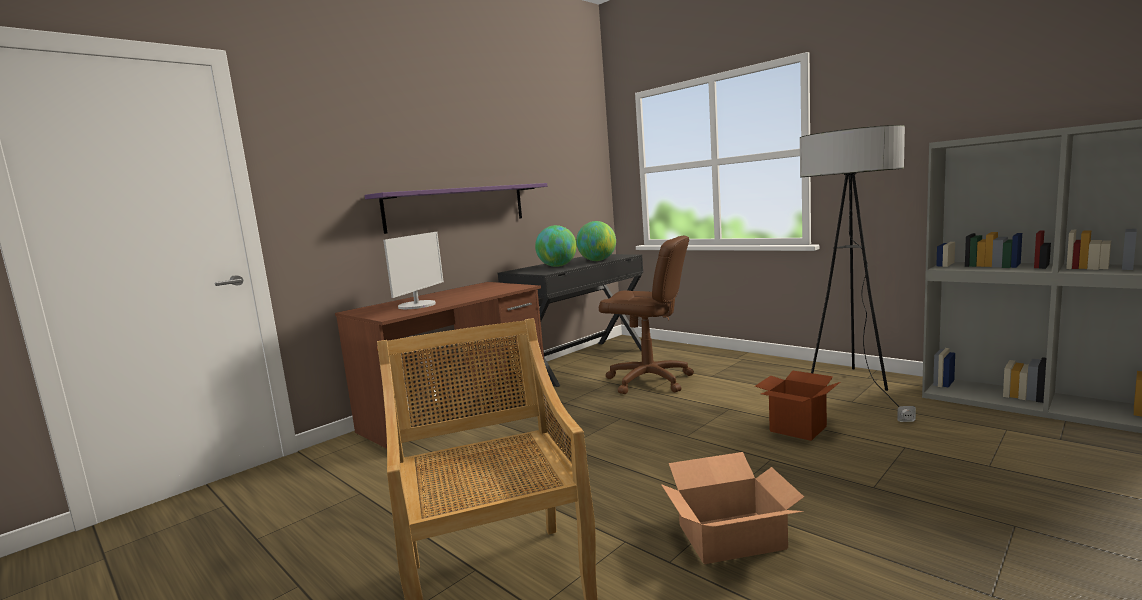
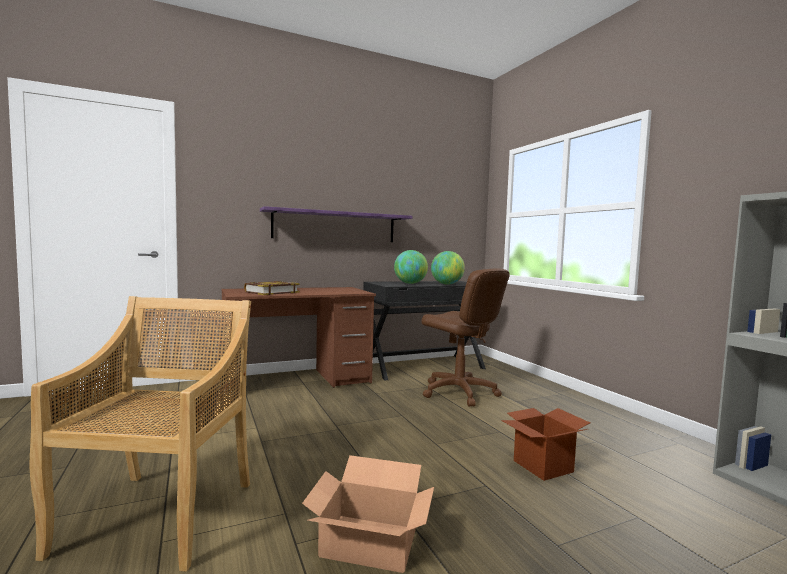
camera: 20 degrees right, 5 degrees down
monitor [383,232,444,309] -> book [244,281,300,295]
floor lamp [800,125,916,422] -> none

